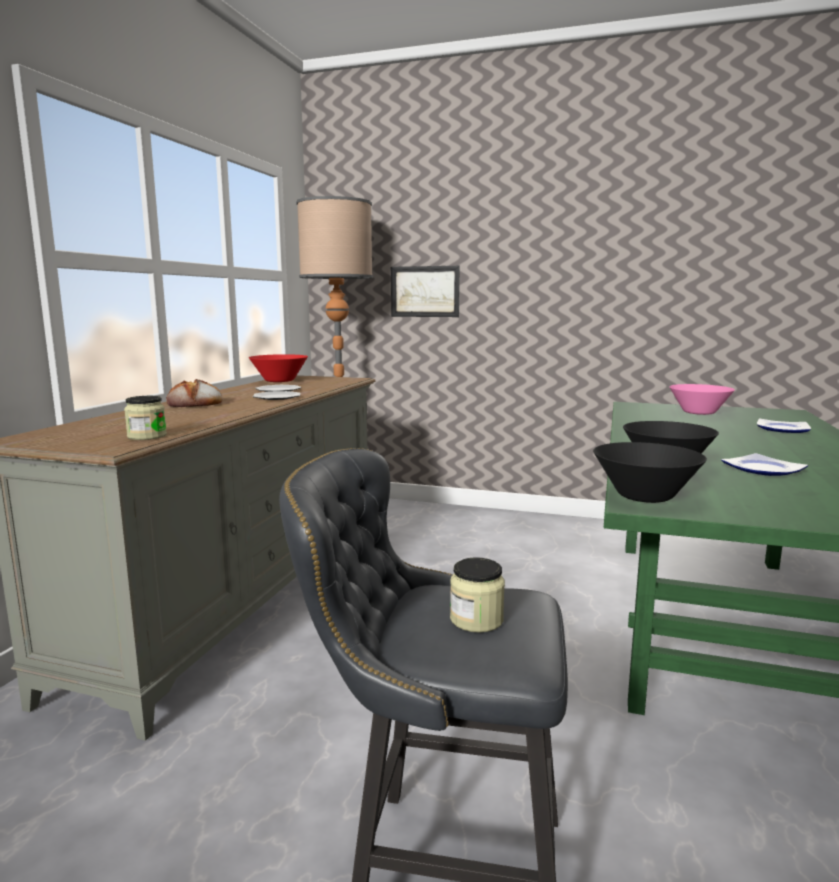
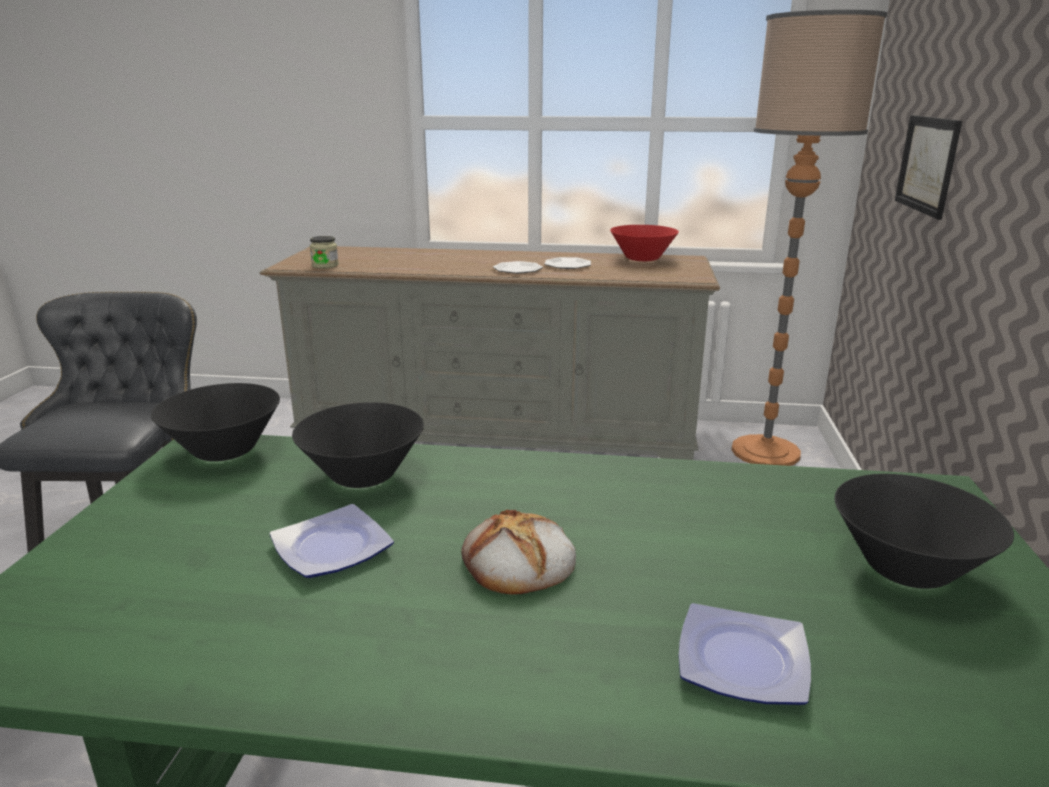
camera: 80 degrees right, 10 degrees up
bread [166,379,223,407] -> bread moved to [461,510,576,595]
jar [450,557,505,633] -> none
pink bowl [669,384,735,415] -> black bowl [835,474,1014,589]

